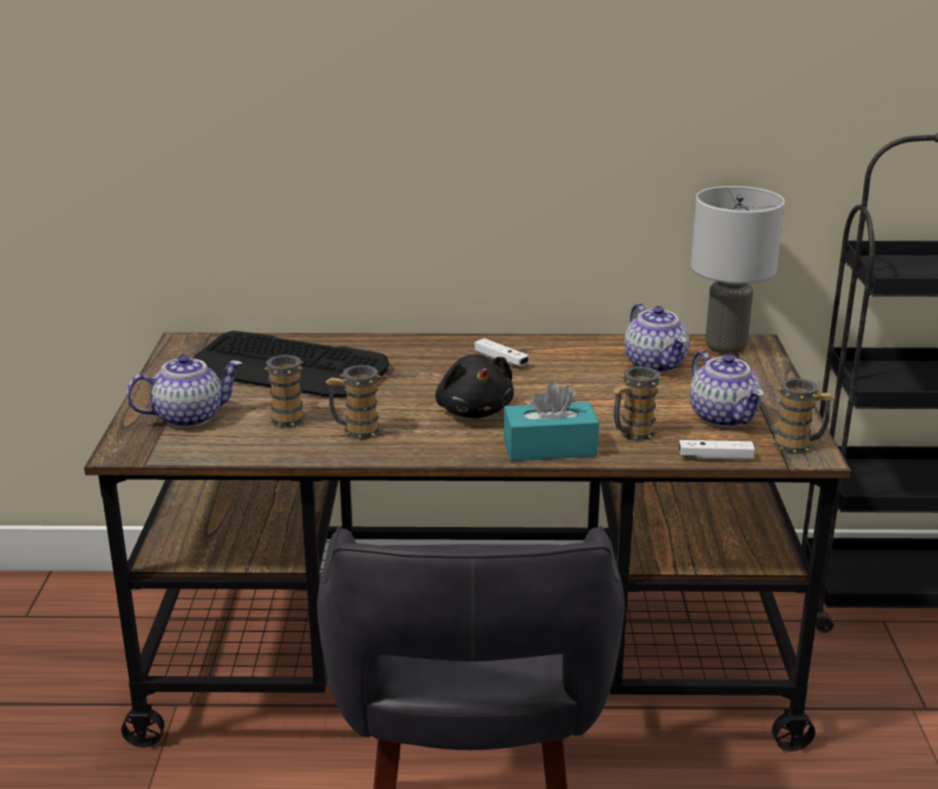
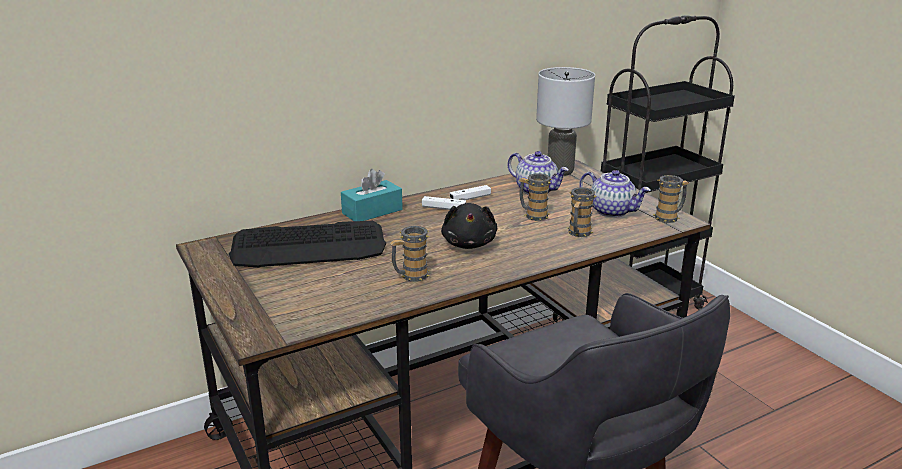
camera: 30 degrees left, 0 degrees up
teapot [126,354,242,428] -> none
mug [265,355,307,428] -> mug moved to [519,173,552,221]
black plush toy [435,354,514,418] -> black plush toy turned 45 degrees clockwise [441,203,497,249]
turquoise tissue box [503,381,599,461] -> turquoise tissue box moved to [341,169,403,221]
white game controller [679,440,755,460] -> white game controller moved to [450,185,491,200]

